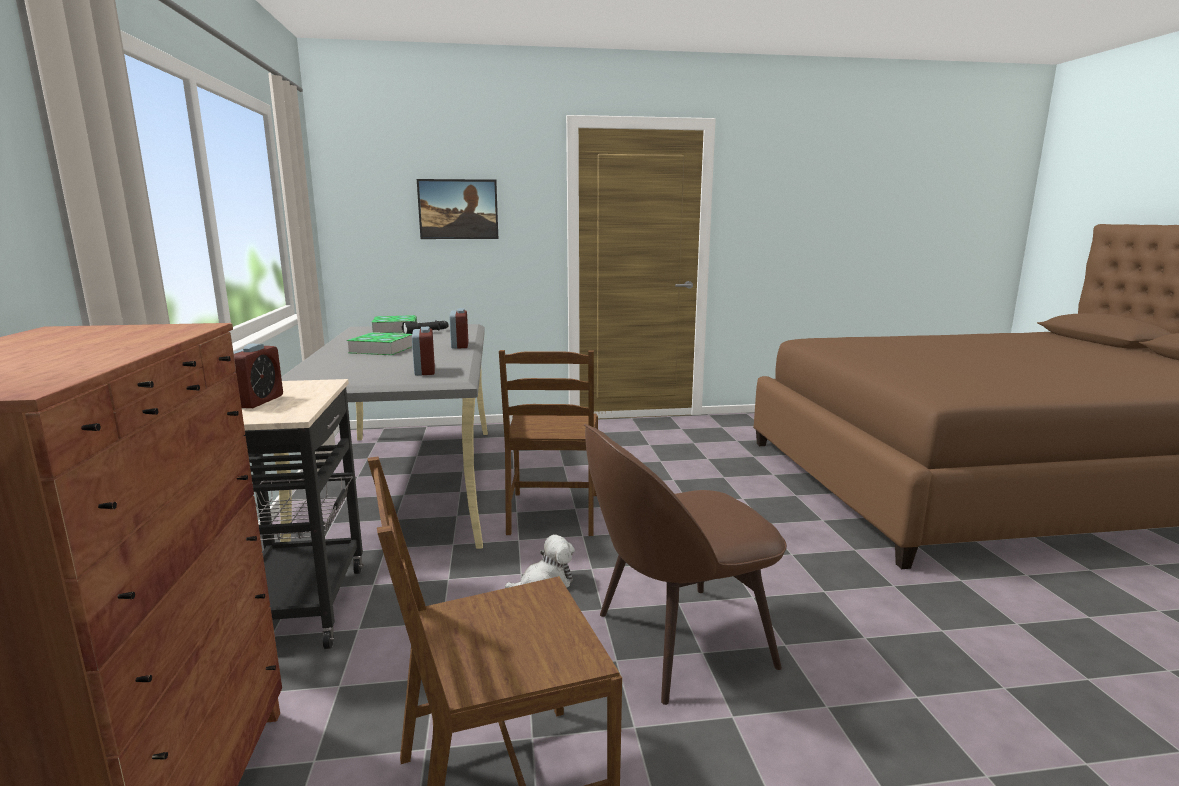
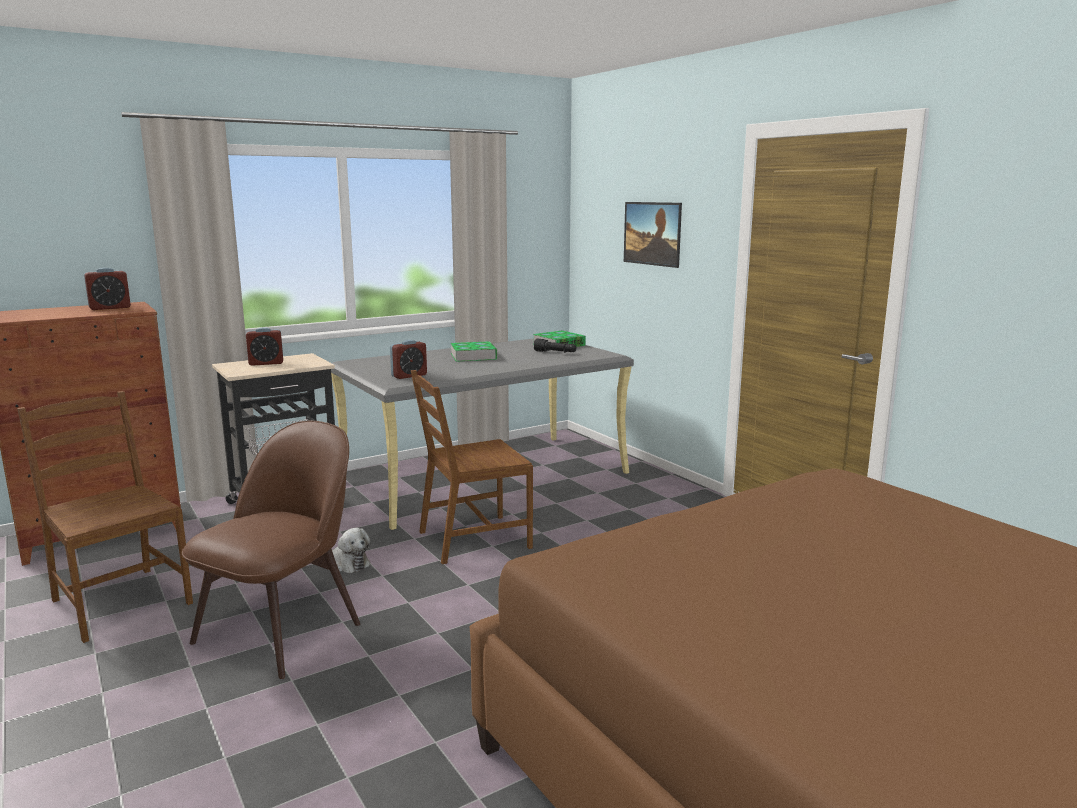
camera: 65 degrees right, 0 degrees up
alarm clock [449,308,468,349] -> alarm clock moved to [84,268,131,310]
brown chair [584,424,787,705] -> brown chair turned 75 degrees clockwise [182,420,360,679]

